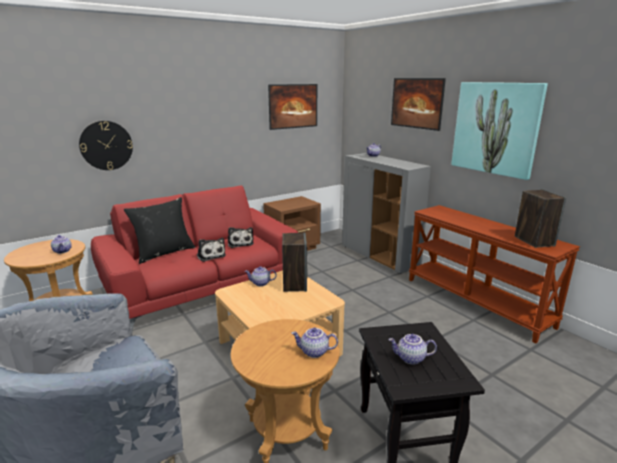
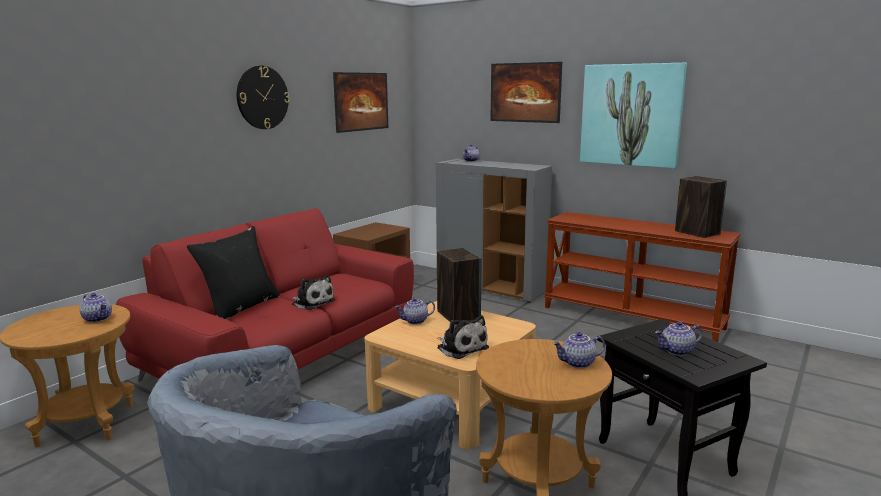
camera: 20 degrees left, 5 degrees down
wall clock [79,121,133,170] -> wall clock moved to [237,66,290,129]
plush toy [228,227,254,248] -> plush toy moved to [437,315,489,359]

